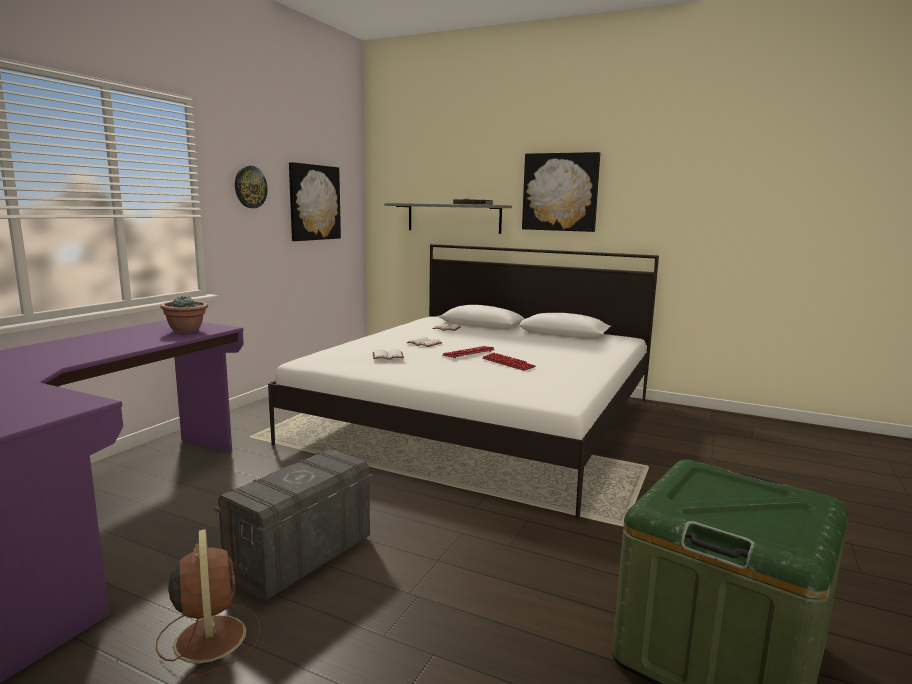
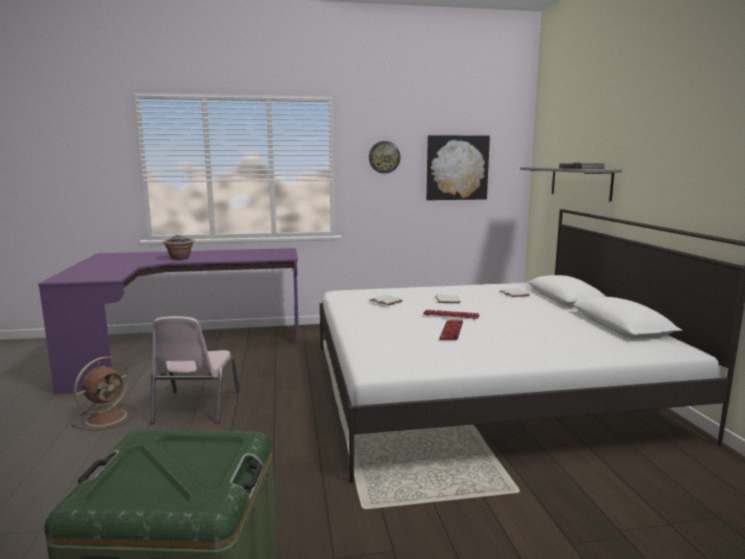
camera: 55 degrees right, 0 degrees up
potted plant [160,296,208,333] -> potted plant moved to [163,235,194,260]
grey storage box [215,449,373,602] -> pink chair [150,316,240,424]
picture [522,152,600,232] -> none

